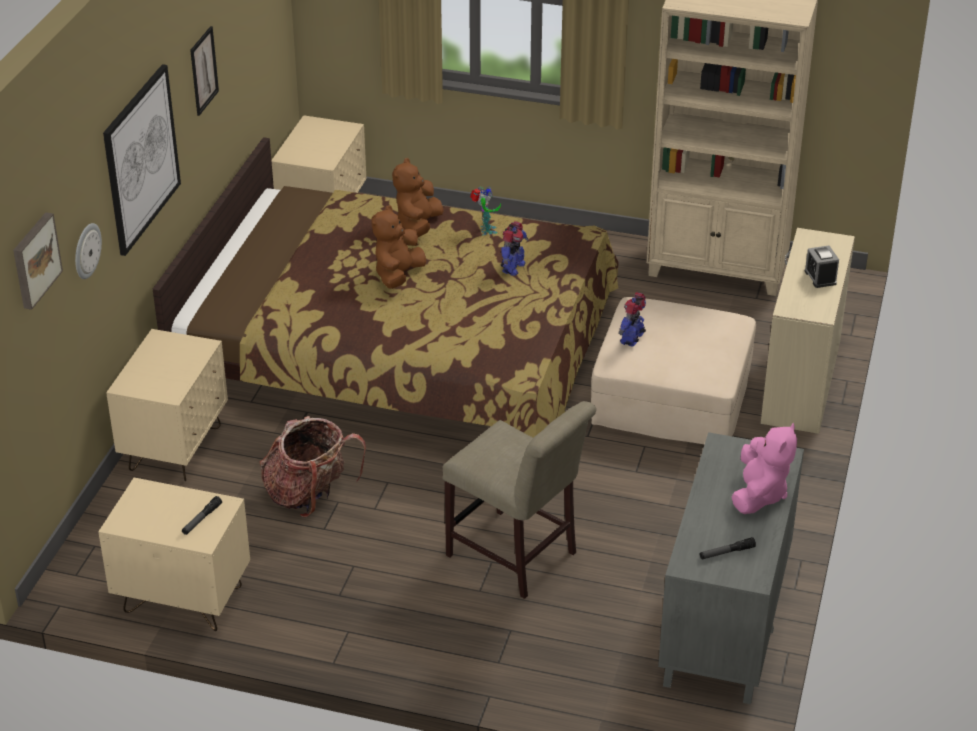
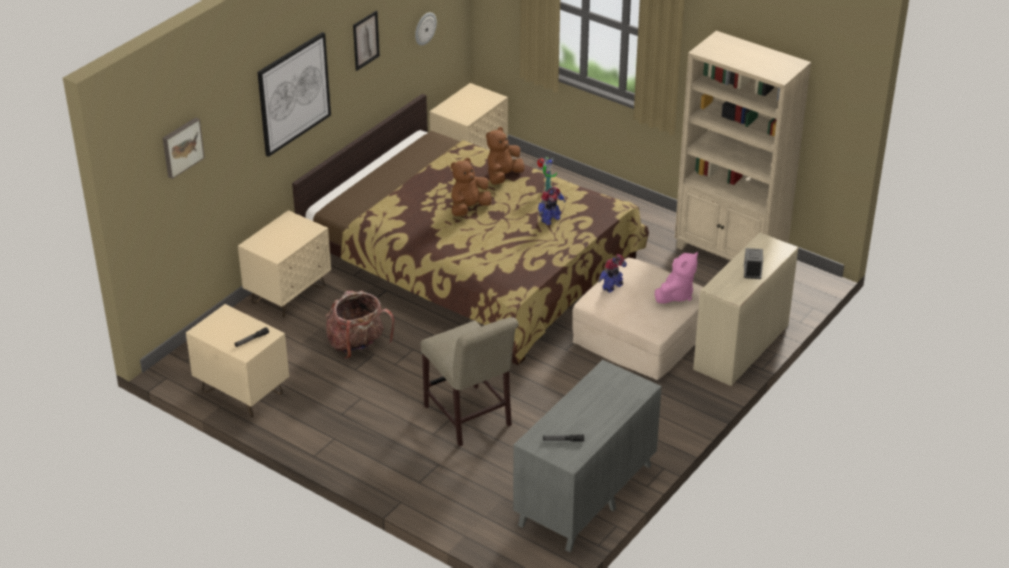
camera: 20 degrees right, 0 degrees up
wall clock [75,223,102,279] -> wall clock moved to [415,12,437,45]
pink plush toy [732,423,797,514] -> pink plush toy moved to [655,252,698,304]

